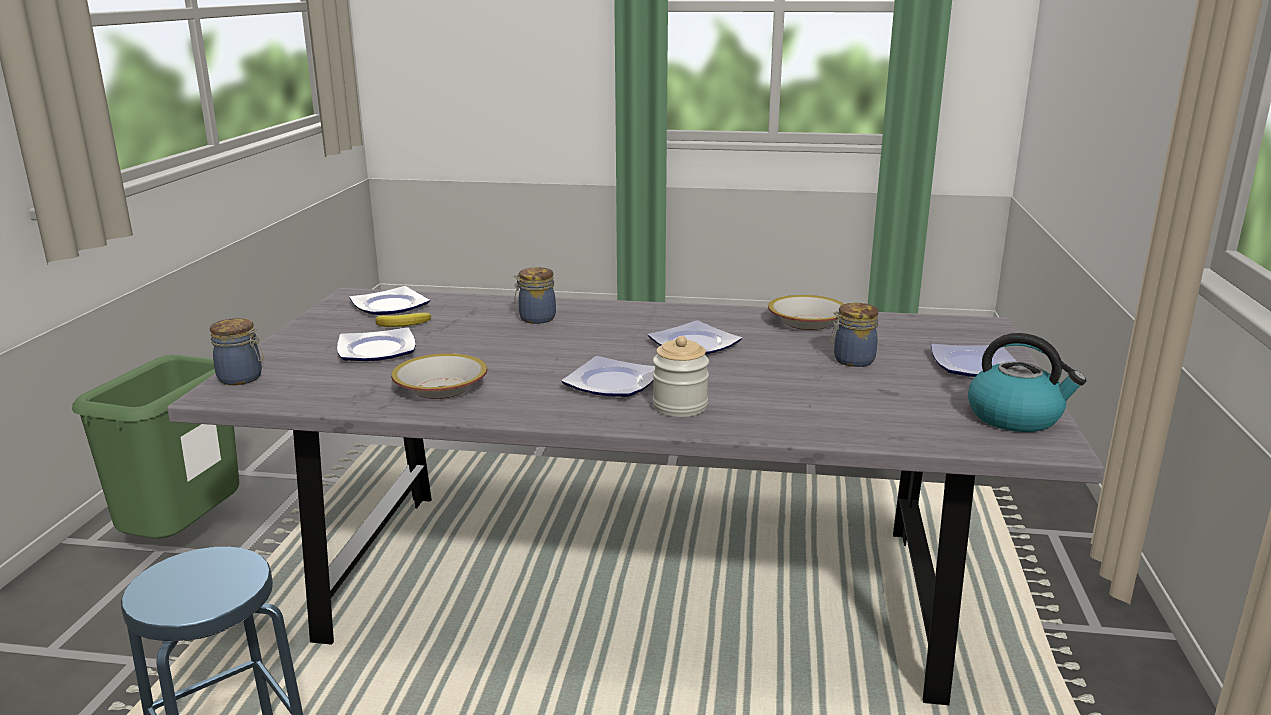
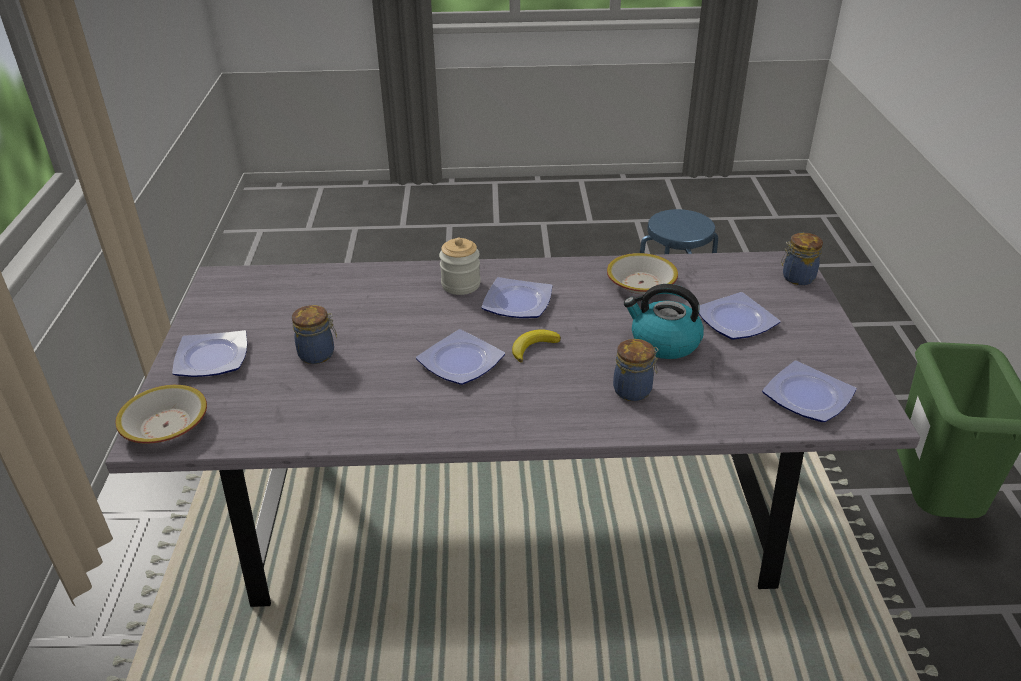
camera: 170 degrees right, 15 degrees up
banana [375,313,431,327] -> banana moved to [512,330,561,362]
bowl [768,295,844,330] -> bowl moved to [115,385,207,444]
kettle [968,333,1086,432] -> kettle moved to [624,284,704,359]

